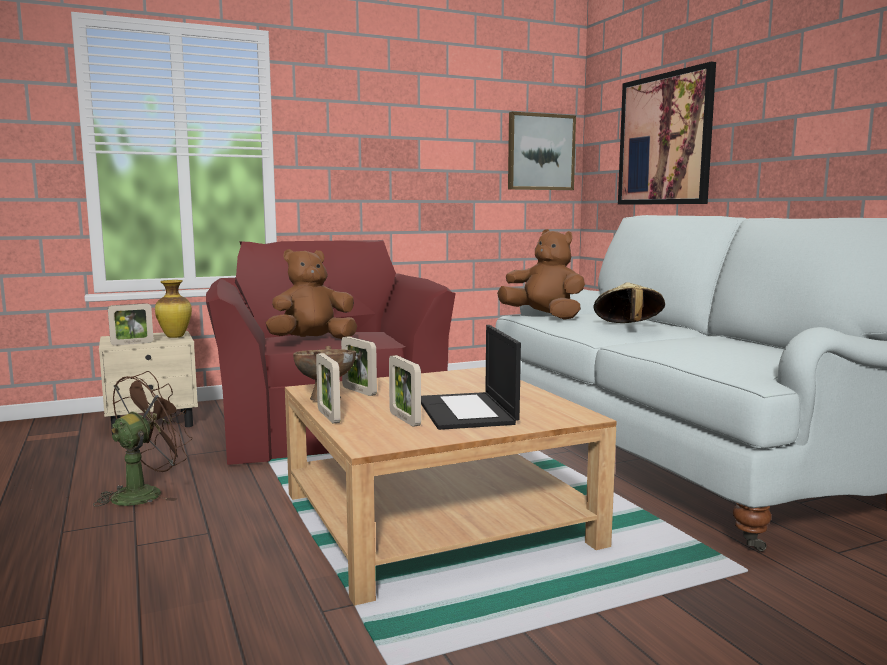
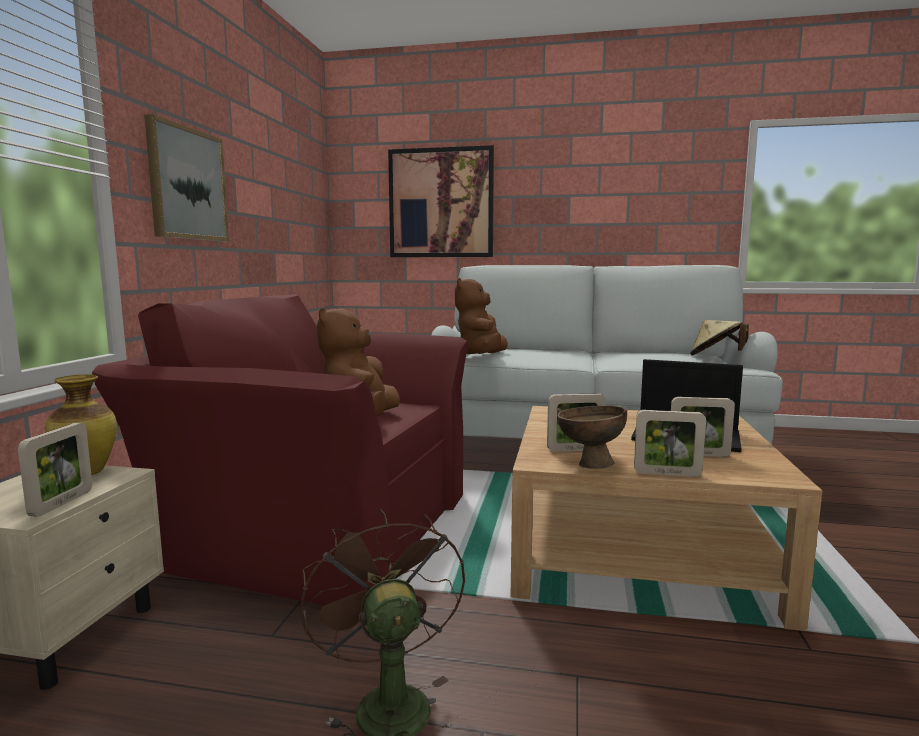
camera: 55 degrees left, 0 degrees up
brown plush toy [497,229,585,320] -> brown plush toy turned 60 degrees counterclockwise [455,278,508,354]
picture [508,112,576,190] -> picture moved to [144,114,229,241]
beige hat [594,282,665,323] -> beige hat moved to [690,320,749,356]

